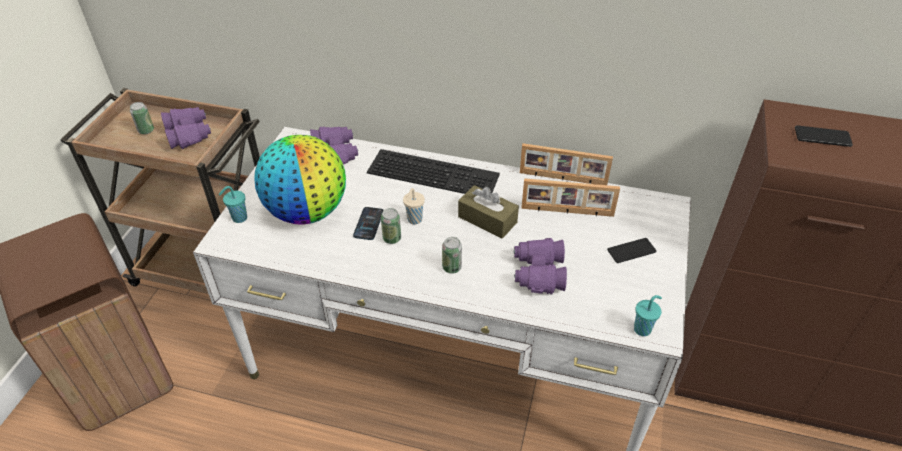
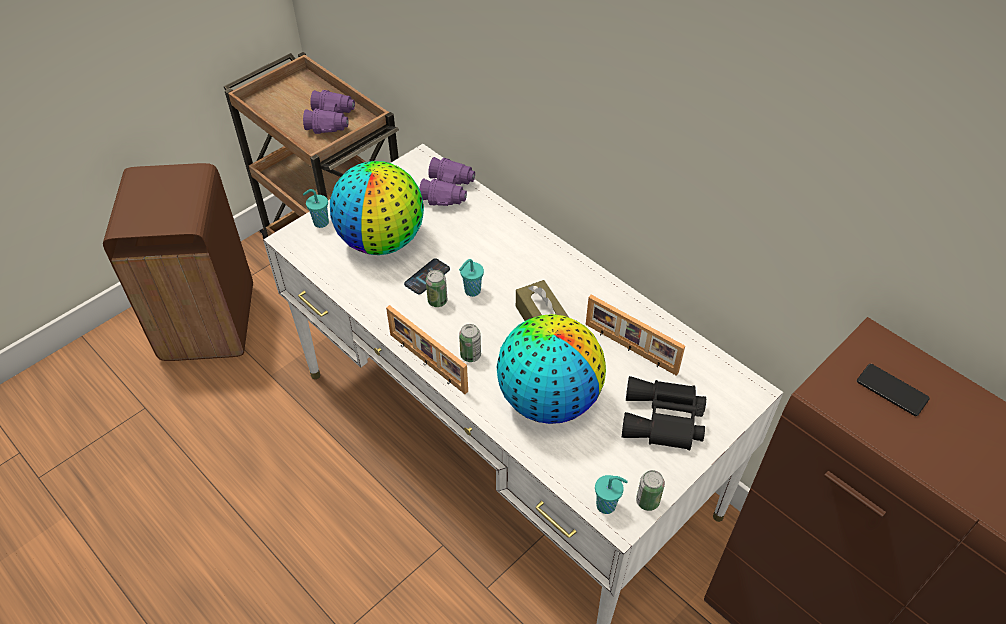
camera: 30 degrees right, 5 degrees up
can [130,102,154,134] -> can moved to [636,470,665,511]
keyboard [367,149,500,194] -> none
beige cup [403,188,425,224] -> turquoise cup [459,259,484,297]
purple binoculars [513,238,567,294] -> globe [497,314,606,424]
picture frame [520,143,613,185] -> picture frame moved to [386,305,468,394]
phone [607,238,656,263] -> black binoculars [622,376,706,450]

